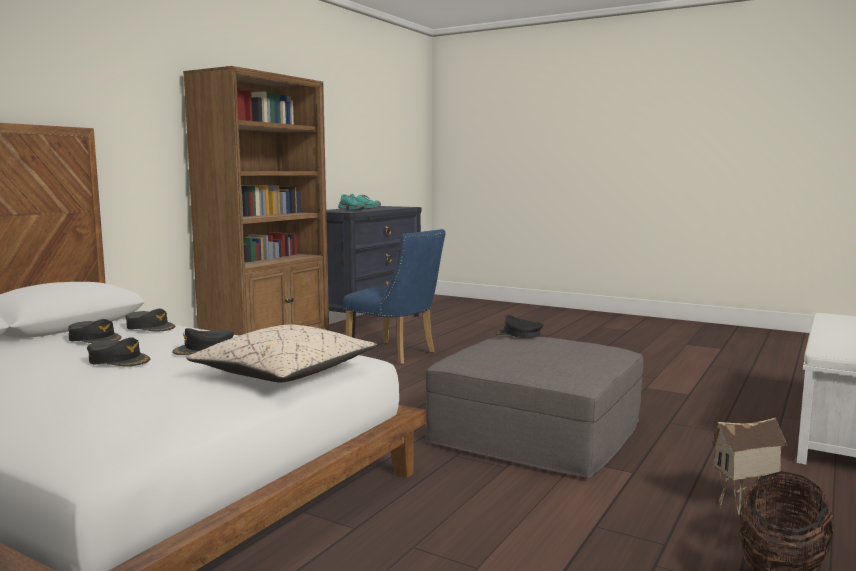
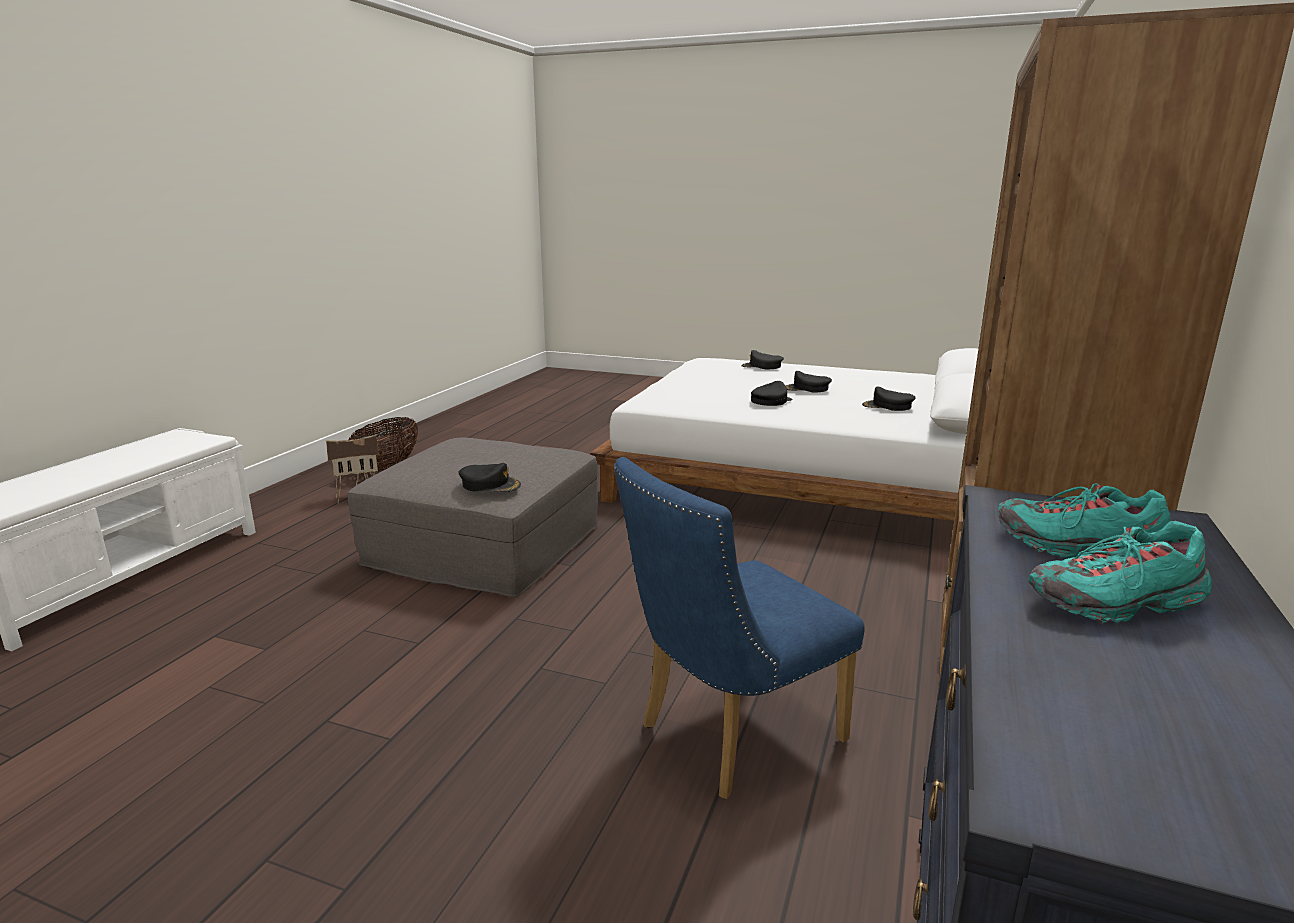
camera: 170 degrees right, 10 degrees up
black cap [125,309,175,331] -> black cap moved to [741,350,784,369]
beige pillow [187,325,377,382] -> none
blue chair [343,229,446,365] -> blue chair turned 60 degrees counterclockwise [614,457,865,799]

